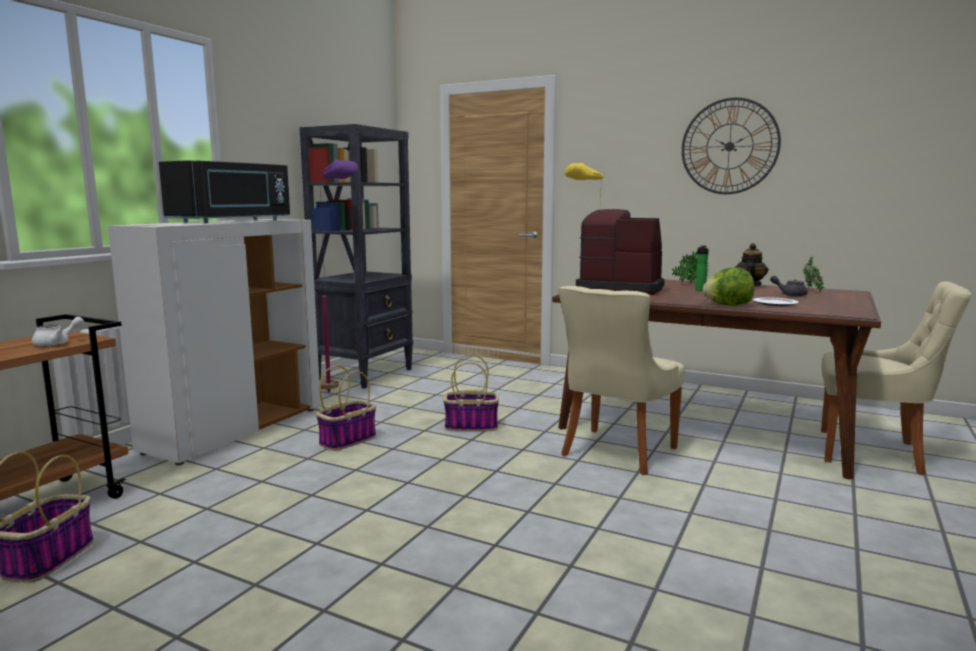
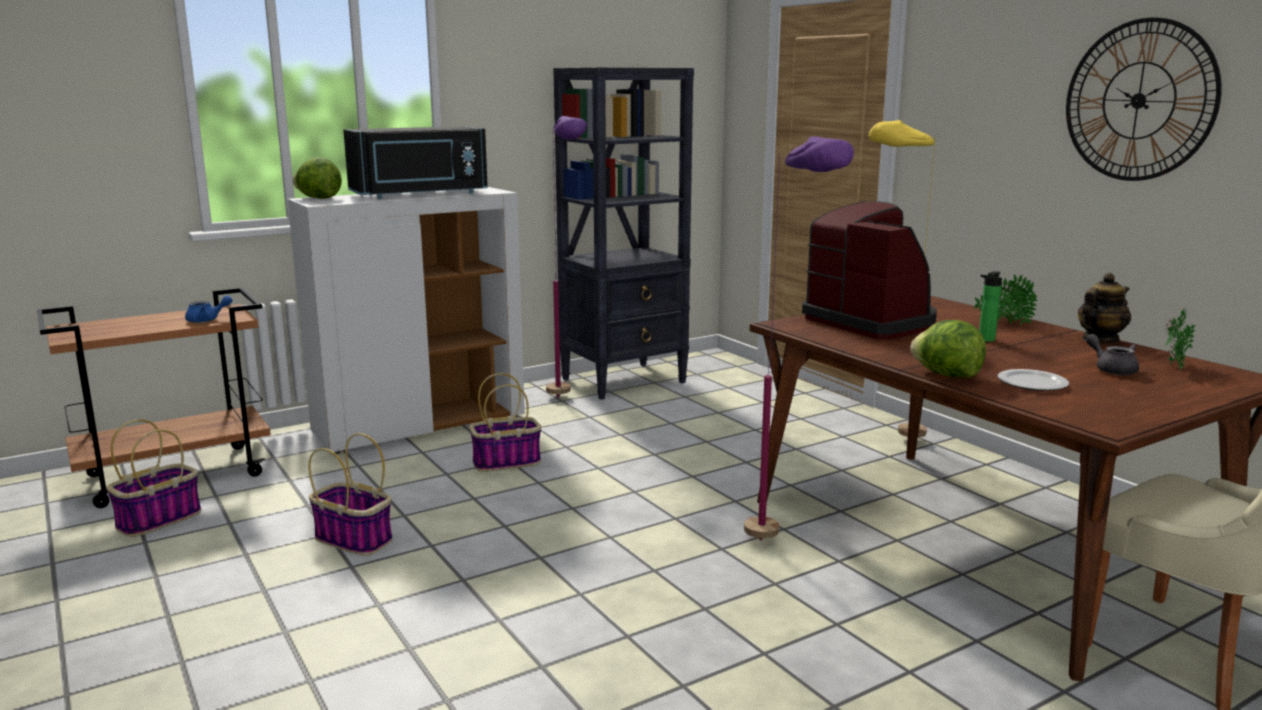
camera: 30 degrees right, 5 degrees up
white teapot [32,317,84,347] -> blue teapot [185,295,233,323]
basket [443,354,499,431] -> basket moved to [308,433,392,556]
beige chair [558,286,685,475] -> purple floor lamp [744,136,854,540]
none -> lettuce [293,157,342,199]

